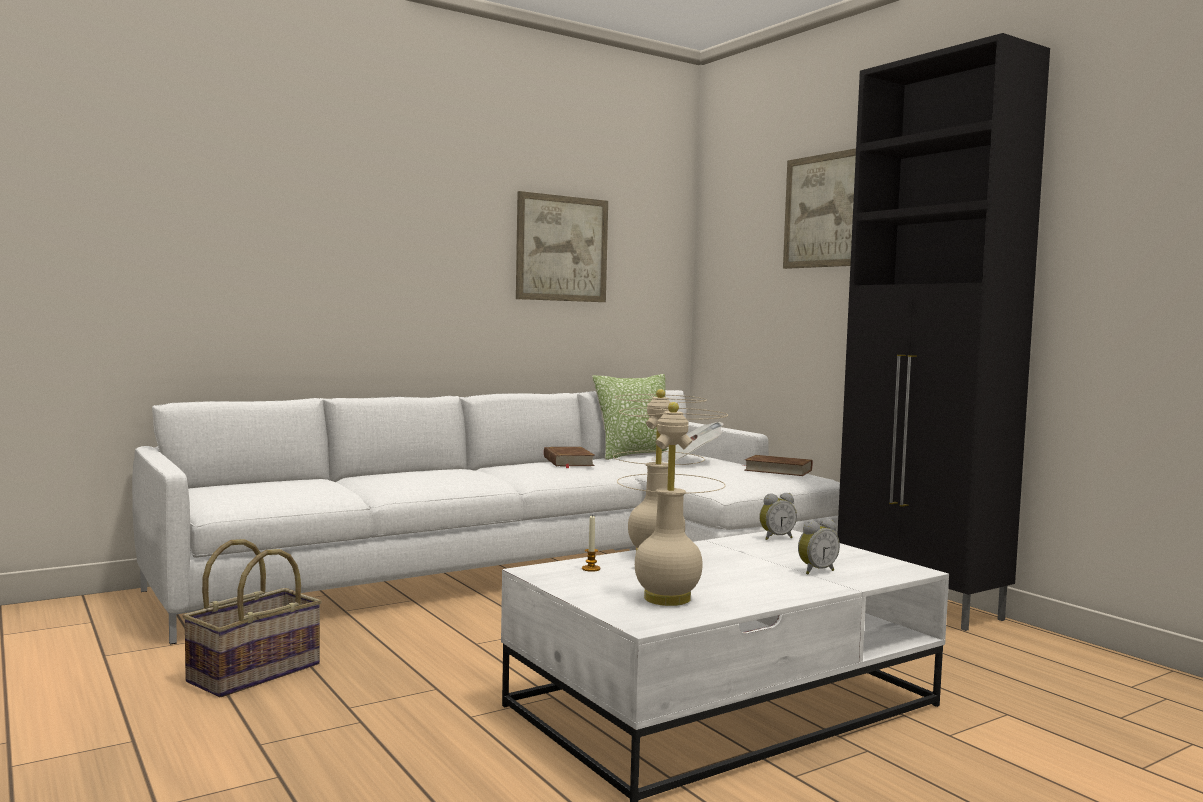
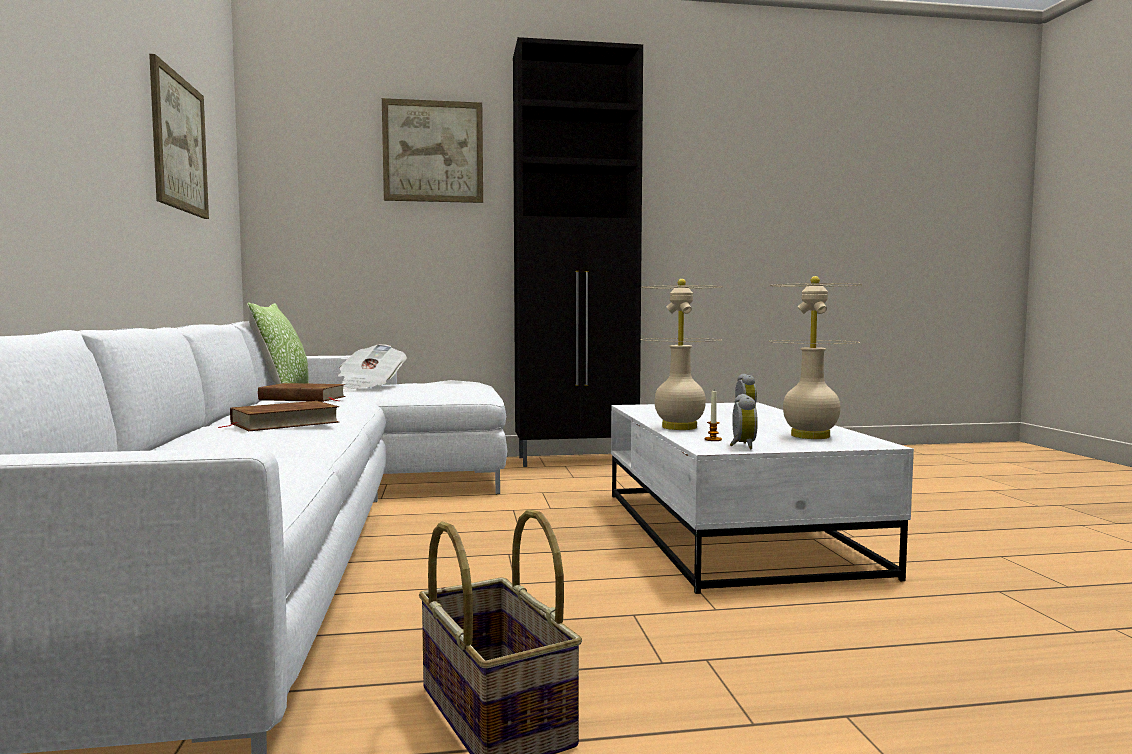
camera: 65 degrees left, 0 degrees up
brown book [743,455,813,476] -> brown book moved to [217,401,339,431]
alarm clock [759,493,797,540] -> alarm clock moved to [730,394,758,449]

